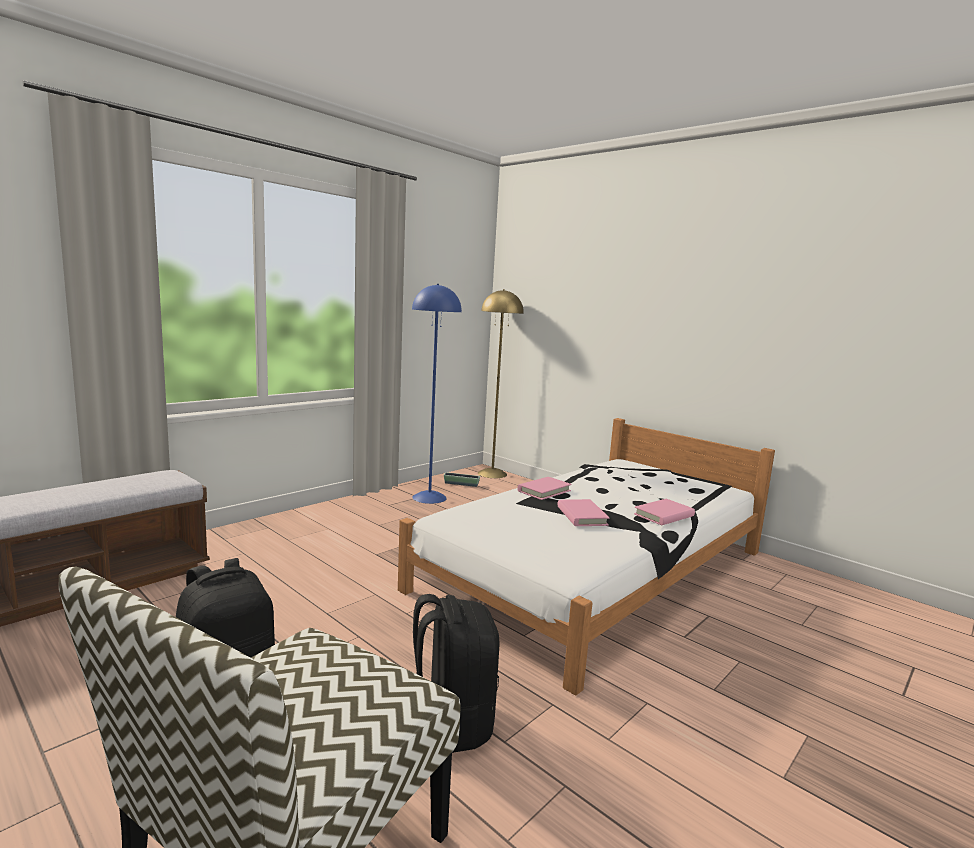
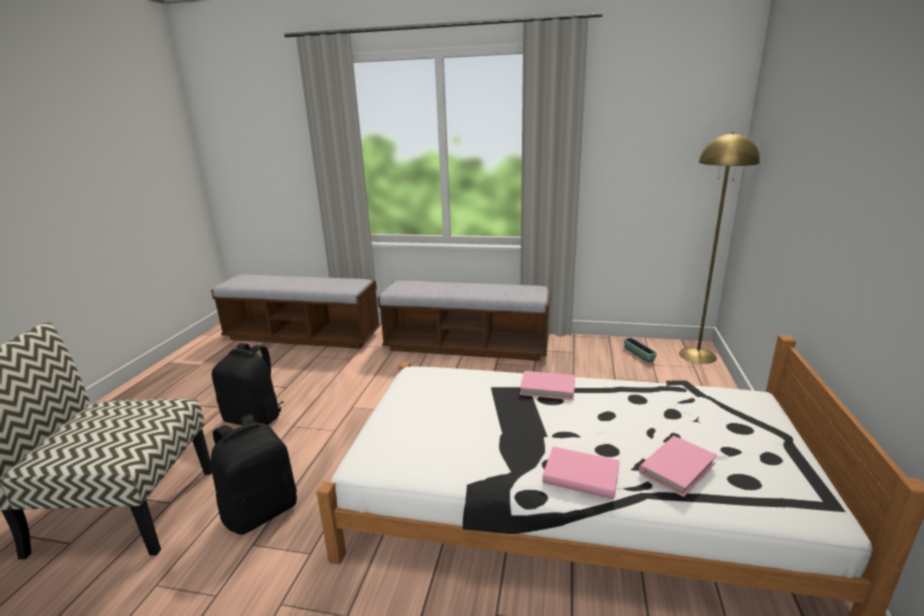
camera: 60 degrees right, 10 degrees up
blue floor lamp [412,284,462,504] -> none
pink book [557,499,609,526] -> pink book moved to [639,436,717,497]
none -> bench [377,281,551,361]

